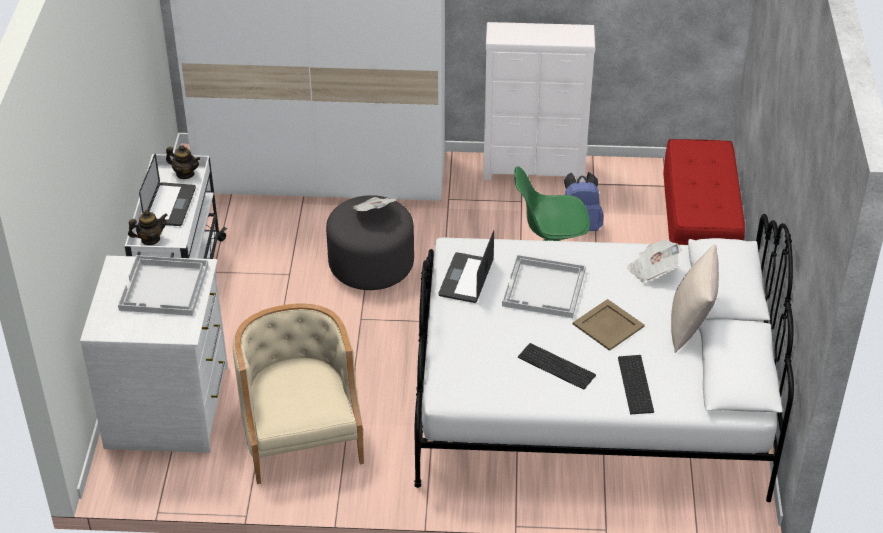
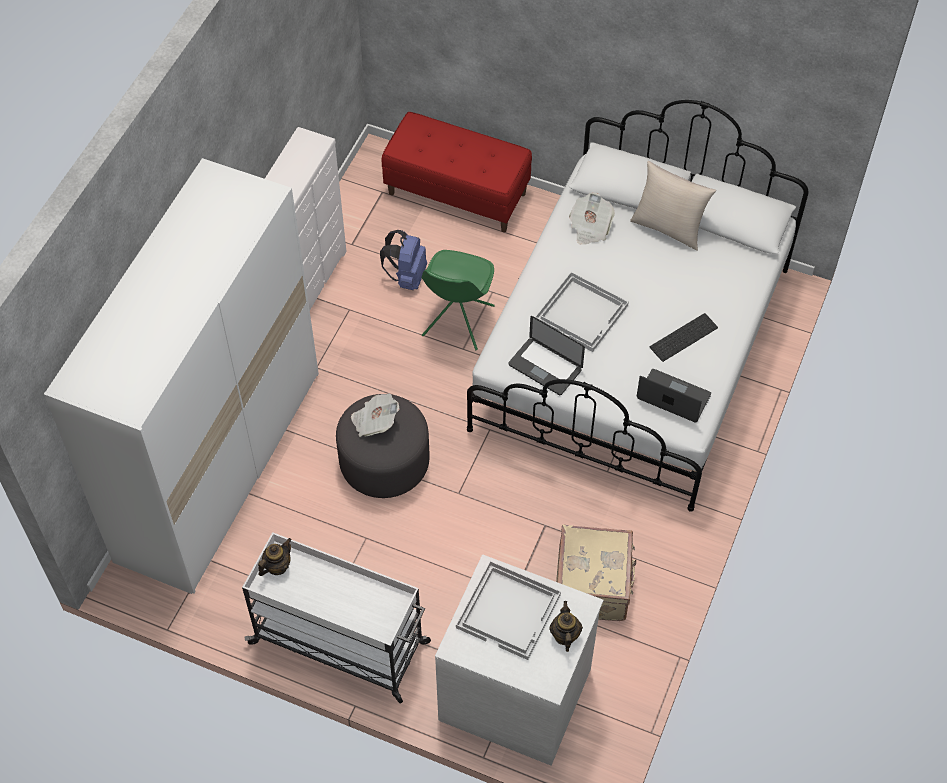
camera: 70 degrees left, 15 degrees up
teapot [128,210,168,245] -> teapot moved to [549,601,583,652]
laptop [139,154,196,226] -> laptop moved to [637,369,711,422]
beige armchair [233,304,364,484] -> beige suitcase [556,525,636,621]
beige tray [573,299,645,351] -> none
keyboard [618,355,654,414] -> none

